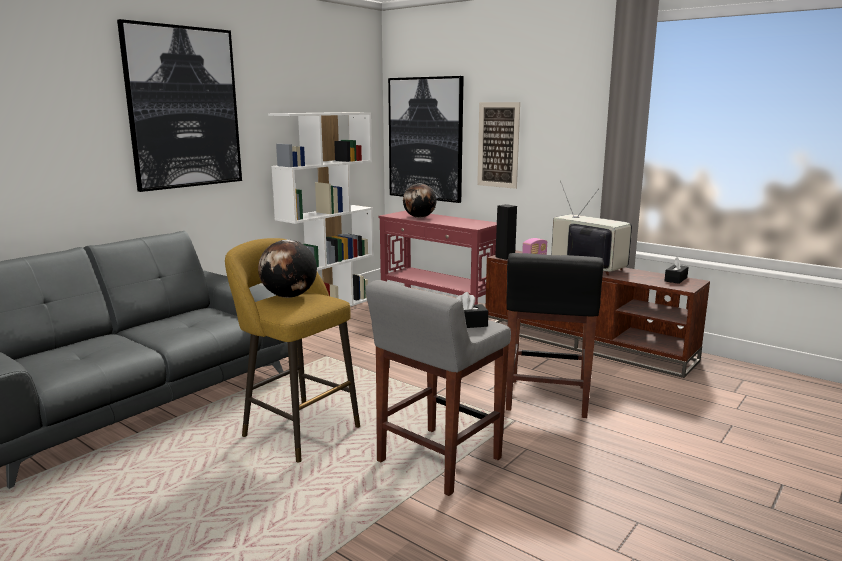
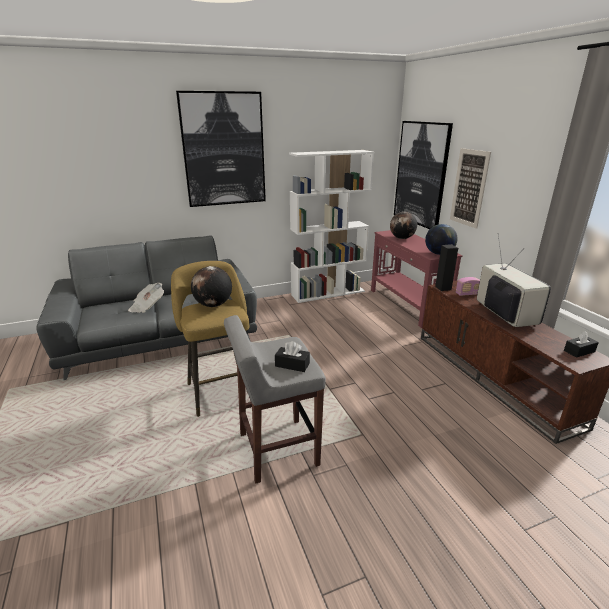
camera: 30 degrees right, 10 degrees up
black stool [506,253,604,418] -> none
none -> newspaper [128,283,164,313]
none -> globe [425,224,457,255]

